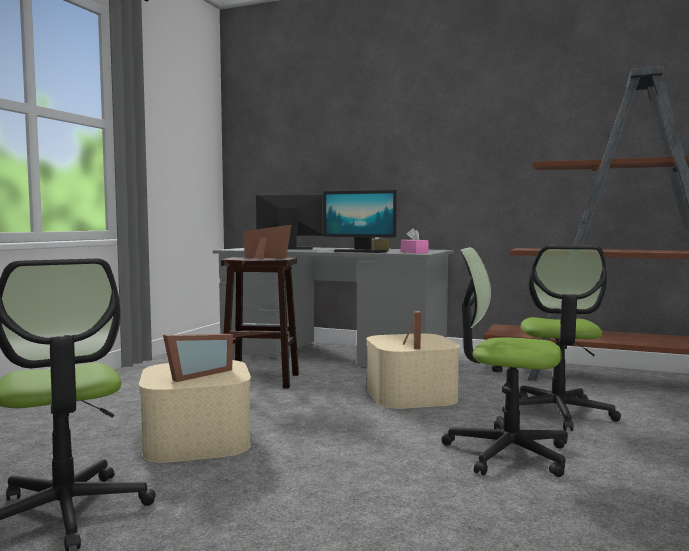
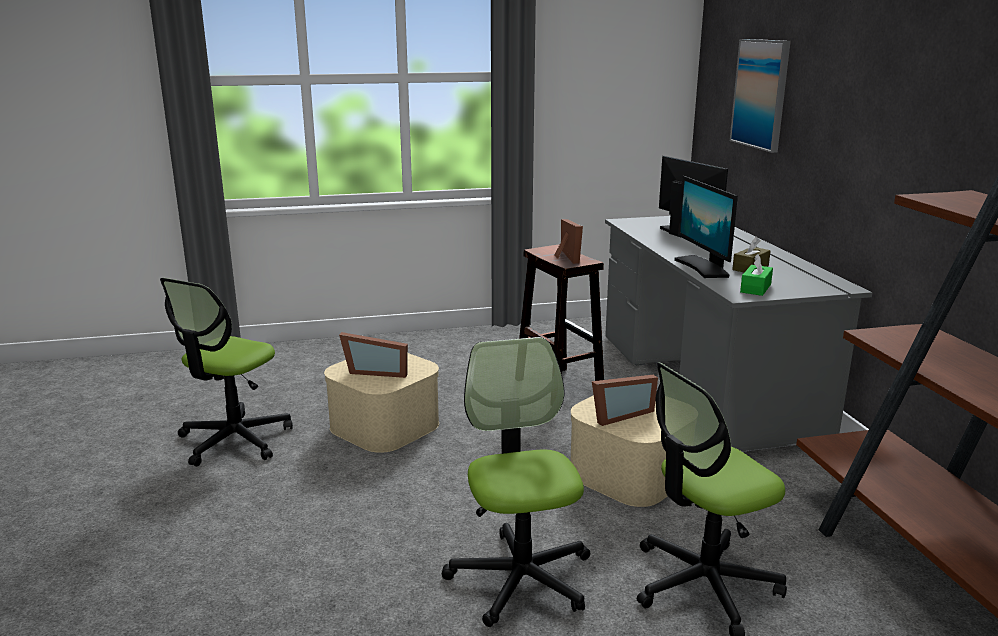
camera: 55 degrees right, 15 degrees up
pink tissue box [401,228,429,253] -> green tissue box [740,254,773,296]
none -> picture [730,39,791,153]

